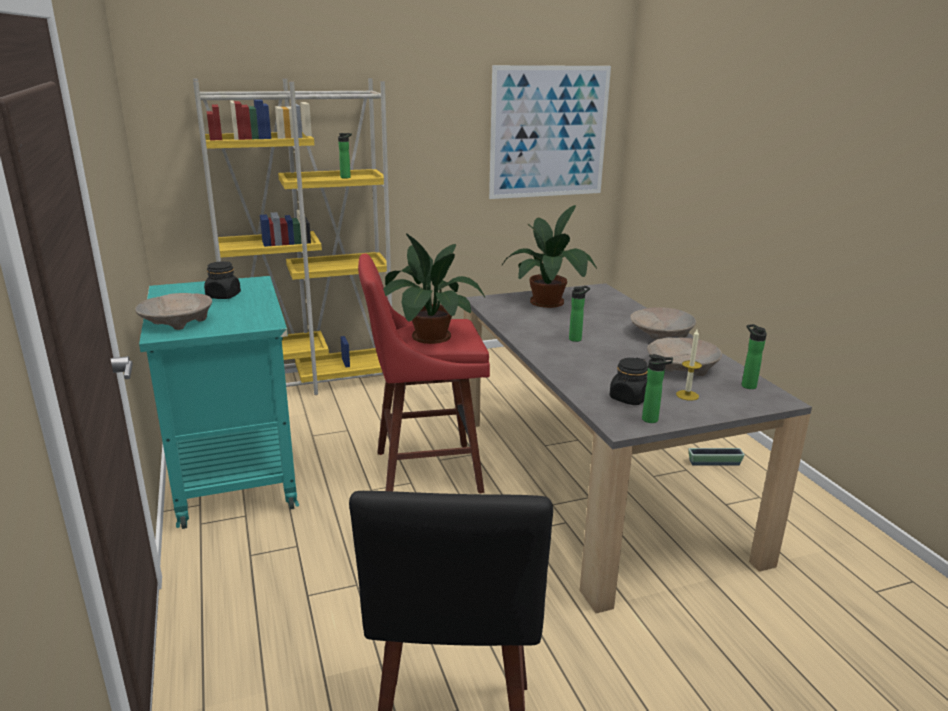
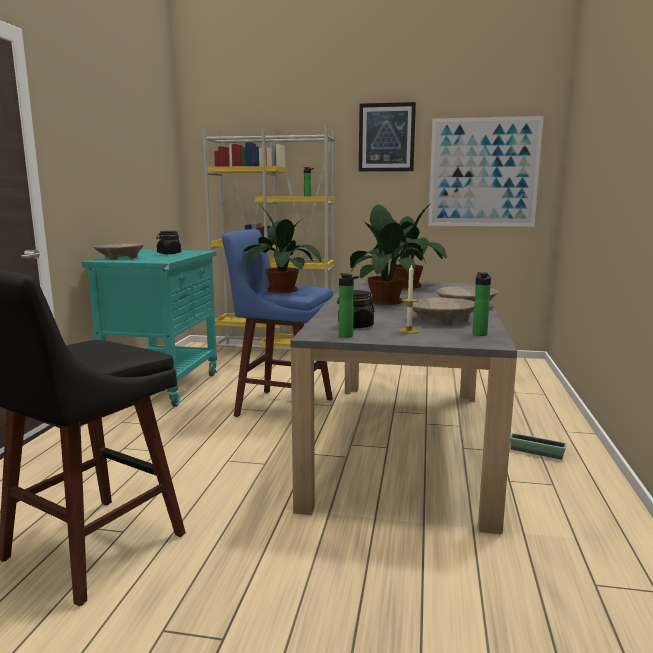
camera: 30 degrees right, 10 degrees down
red stool [358,253,490,493] -> blue stool [222,229,333,417]
bottle [569,286,590,342] -> potted plant [350,204,425,305]
none -> picture [359,102,416,172]

